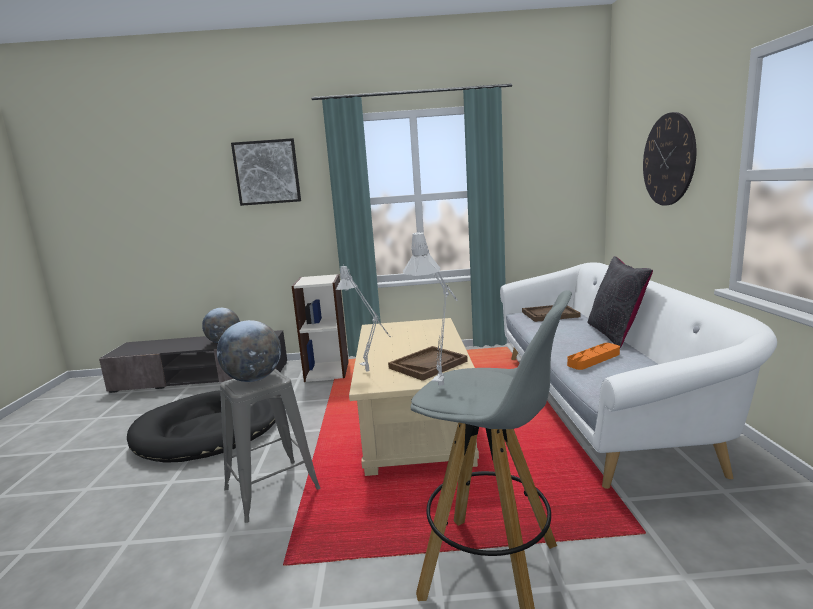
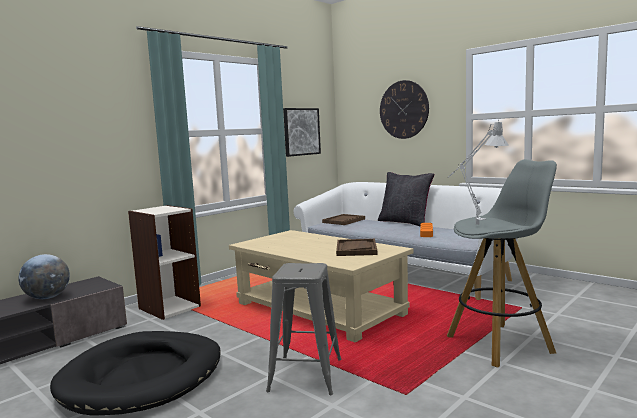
camera: 45 degrees left, 5 degrees down
globe [217,320,281,382] -> none
picture [231,138,301,206] -> picture moved to [283,108,321,157]
grey table lamp [336,264,391,371] -> none

